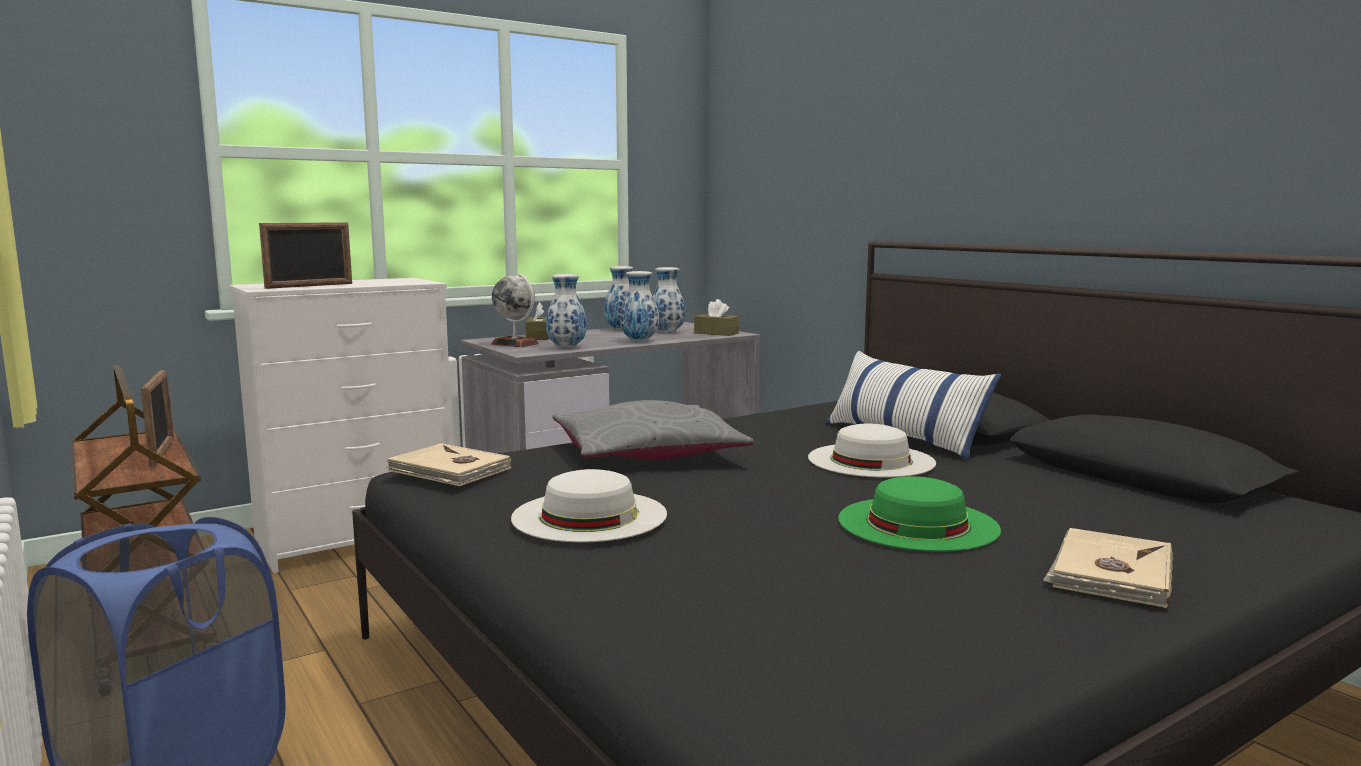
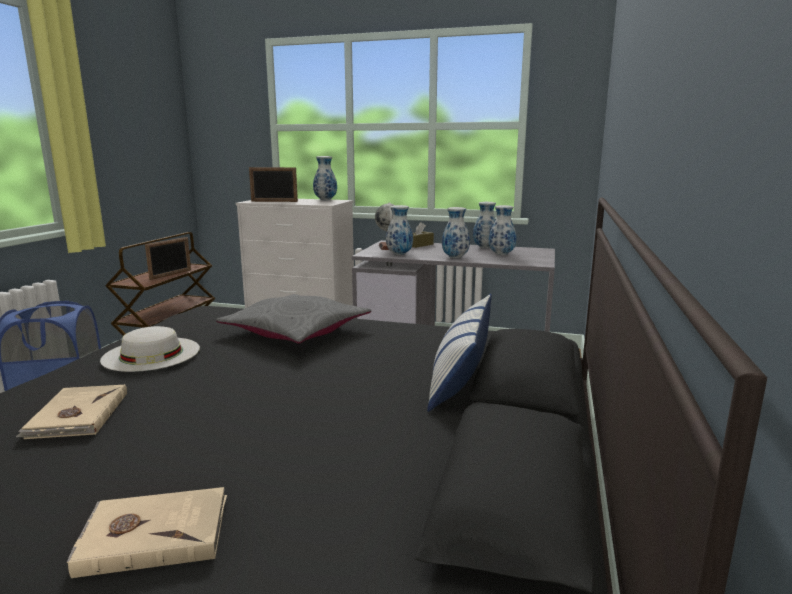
camera: 50 degrees right, 5 degrees up
beige book [386,443,511,486] -> beige book moved to [16,384,127,439]
brown tissue box [694,299,739,336] -> none
white hat [808,424,936,477] -> none
green hat [838,476,1001,551] -> none
none -> vase [313,156,337,200]

